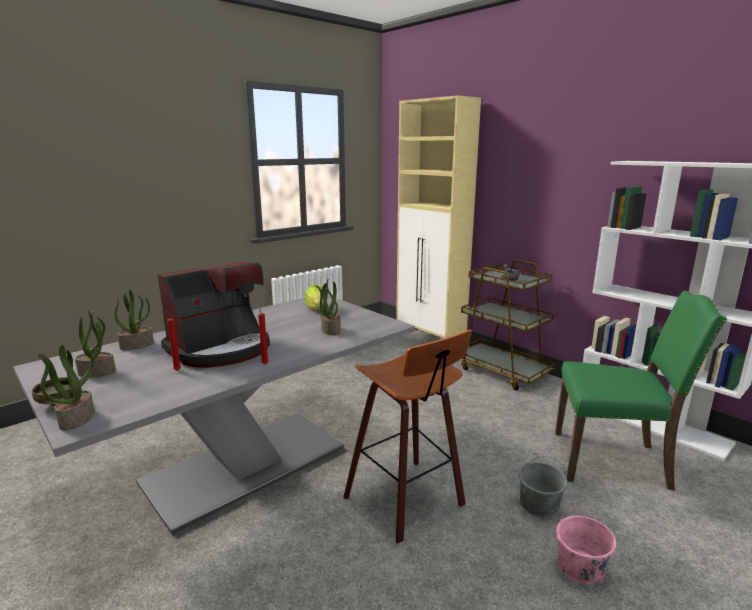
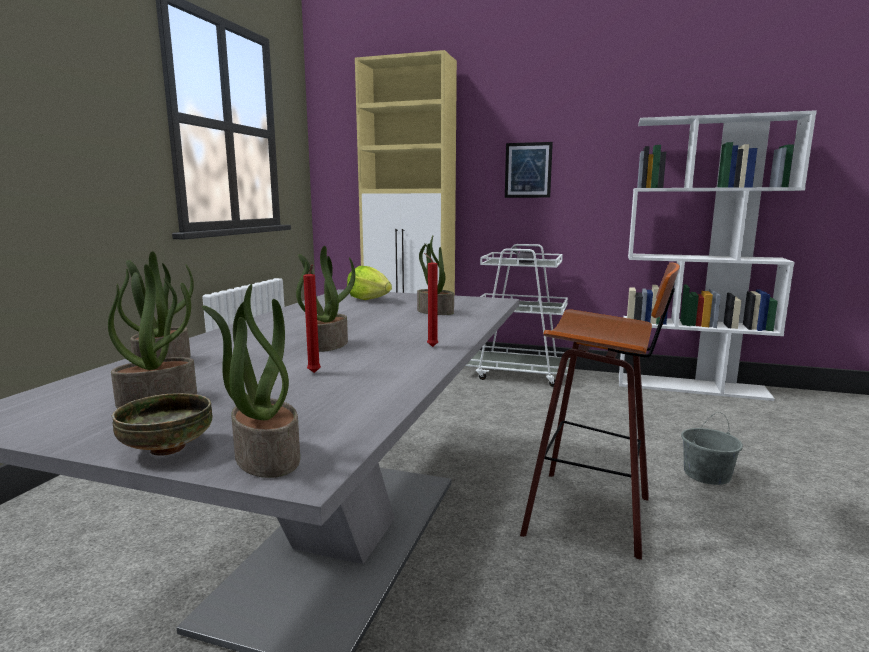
camera: 30 degrees left, 5 degrees down
coffee machine [157,261,270,368] -> potted plant [296,246,355,352]
brown cart [461,260,556,391] -> white cart [466,244,570,387]
green chair [555,291,727,490] -> none
pink bucket [556,509,616,584] -> none
none -> picture [505,142,553,198]

